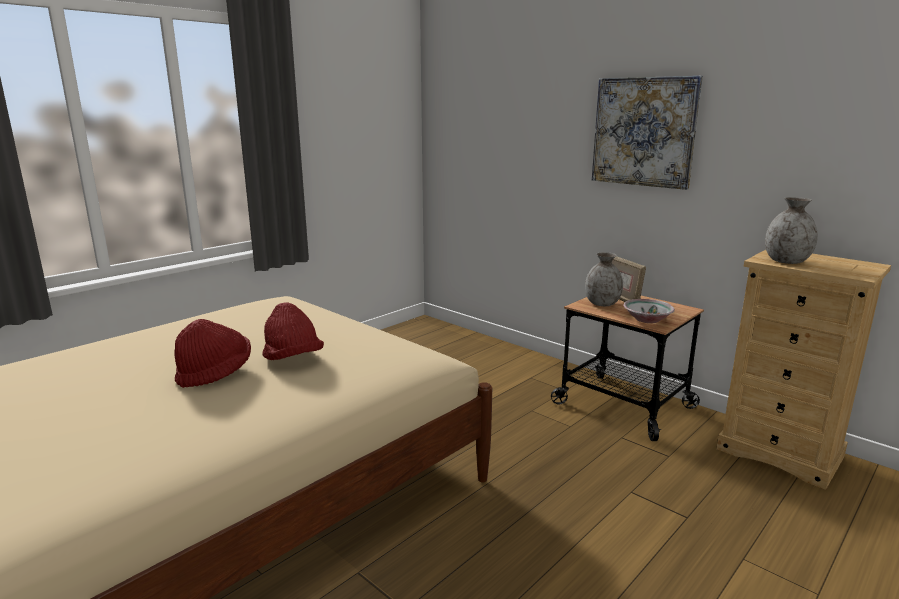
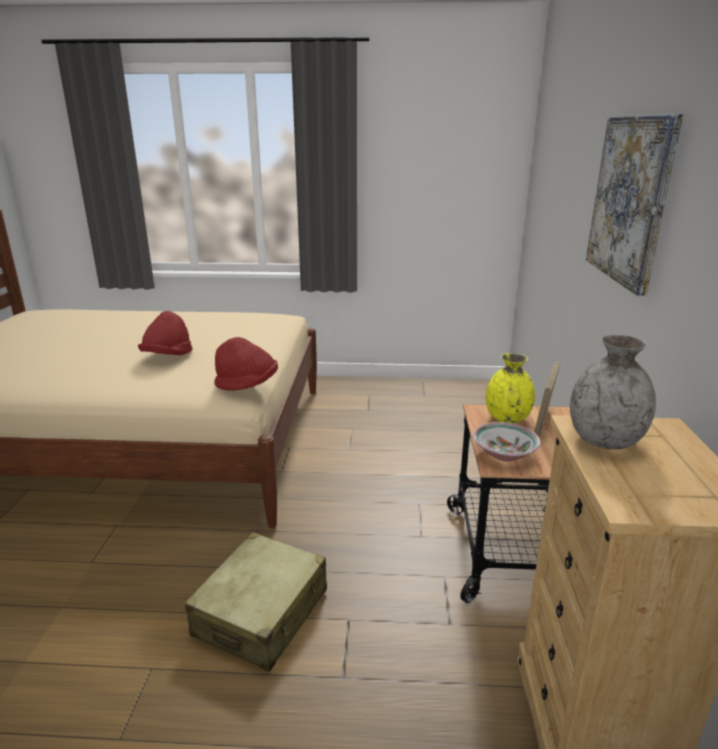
camera: 50 degrees right, 5 degrees up
red hat [174,319,251,388] -> red hat moved to [215,337,278,391]
grey vase [585,252,623,306] -> yellow vase [486,353,535,423]
none -> beige suitcase [185,532,327,672]

